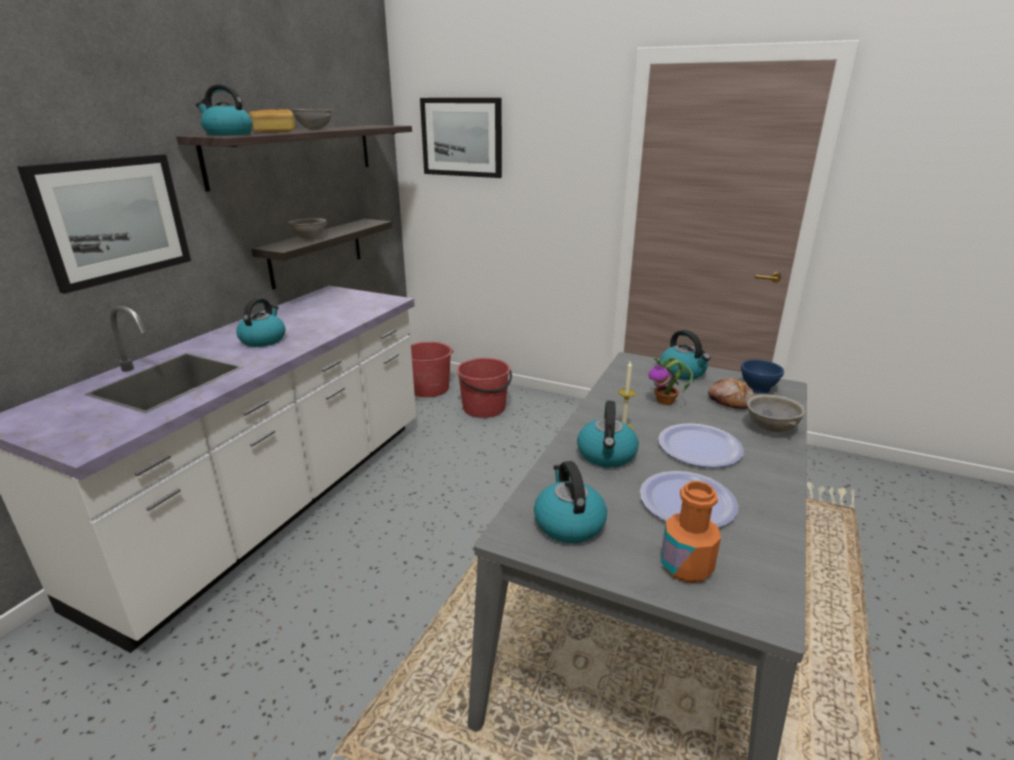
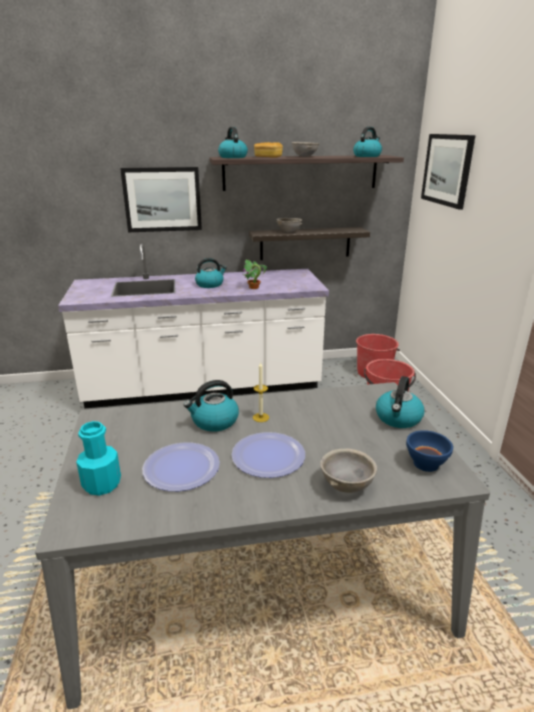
camera: 55 degrees right, 0 degrees up
kettle [534,461,607,543] -> kettle moved to [353,127,382,157]
potted plant [648,357,693,405] -> potted plant moved to [243,260,267,289]
orange bottle [661,481,721,583] -> turquoise bottle [76,421,121,496]
bread [708,378,755,409] -> none

